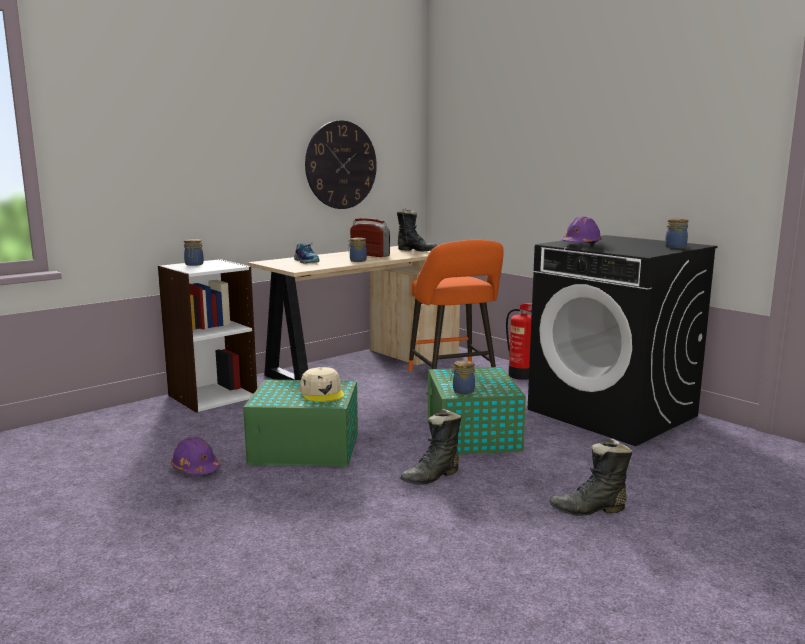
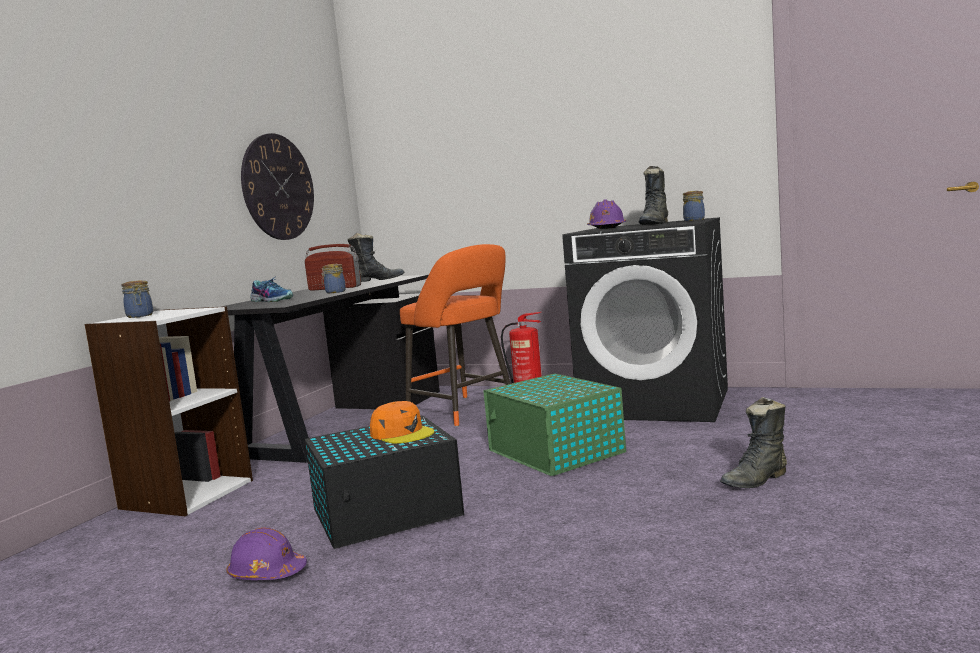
camera: 25 degrees left, 5 degrees down
green storage box [243,379,358,467] -> black storage box [305,416,464,549]
beige desk [247,246,460,380] -> black desk [221,275,440,463]
beige cap [300,367,344,402] -> orange cap [370,401,434,443]
black boot [400,409,461,485] -> black boot moved to [639,166,668,225]
jar [450,360,475,394] -> none

